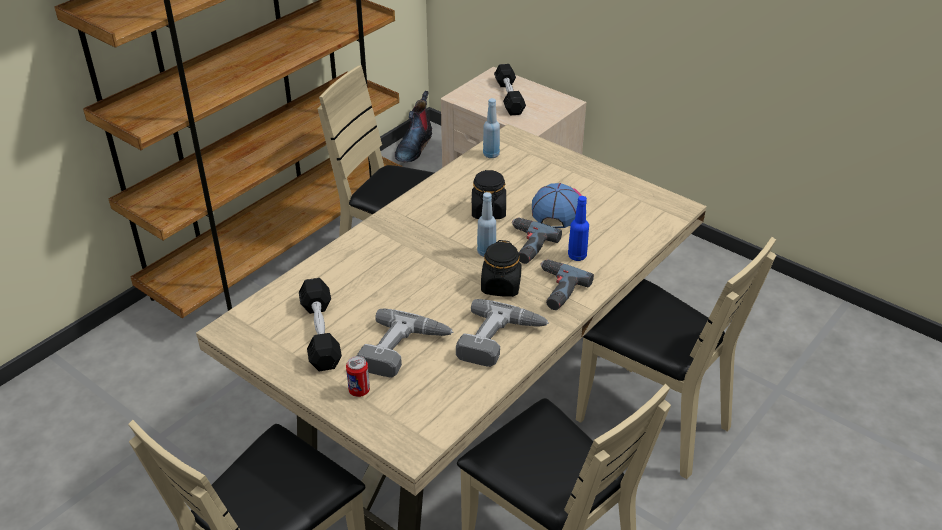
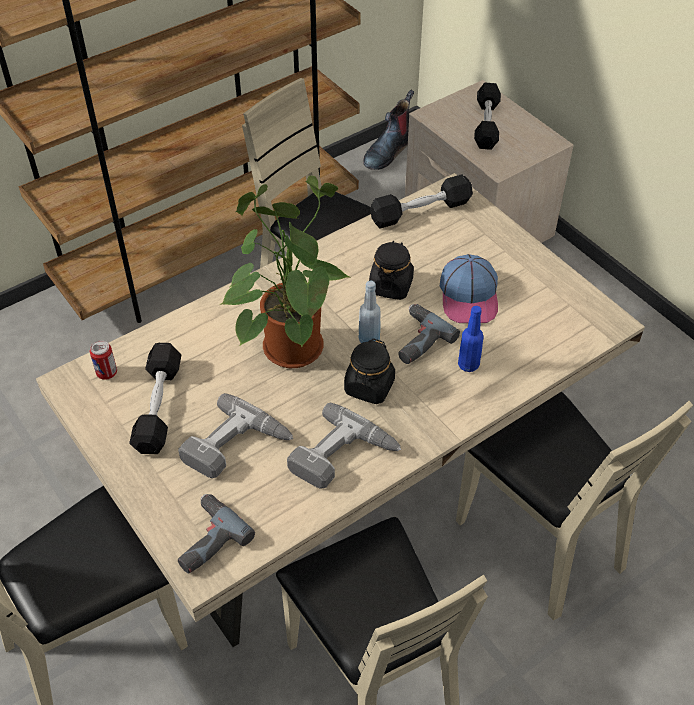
camera: 15 degrees right, 10 degrees up
can [346,356,370,397] -> can moved to [90,340,117,380]
blue bottle [483,98,500,158] -> black dumbbell [370,174,473,229]
cap [532,183,582,228] -> cap turned 150 degrees clockwise [440,254,498,323]
power drill [541,259,594,310] -> power drill moved to [178,494,255,573]
none -> potted plant [219,176,352,368]

